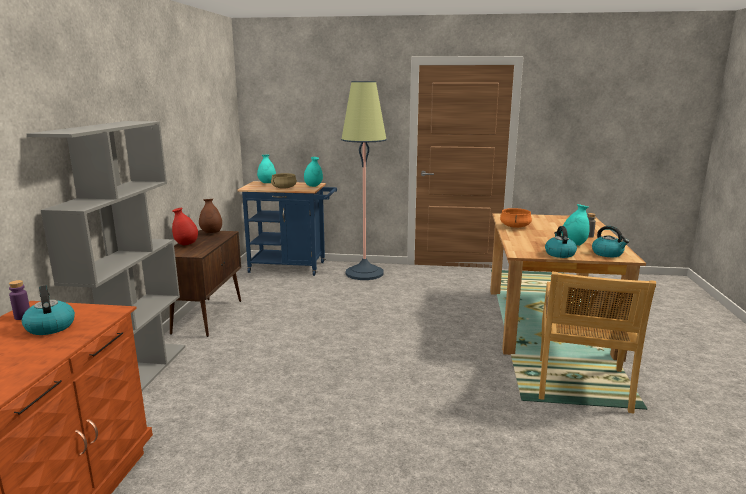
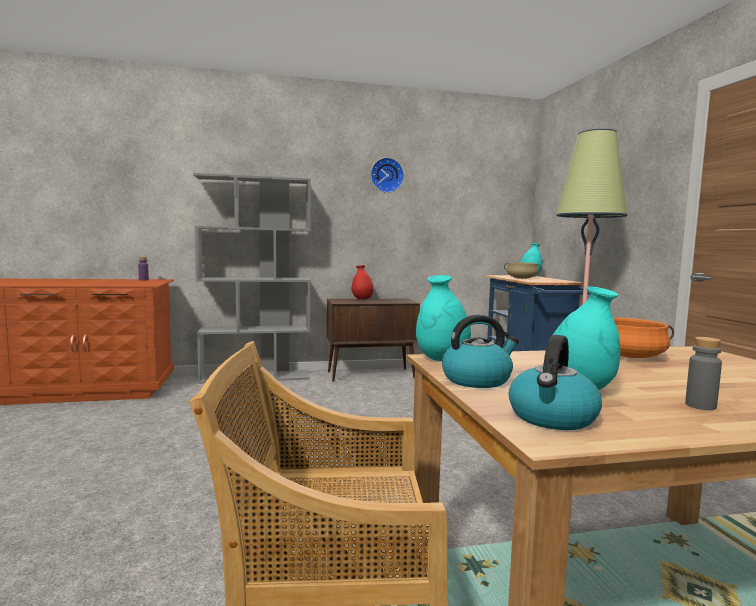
camera: 70 degrees right, 10 degrees down
kettle [22,285,75,335] -> none
brown vase [199,199,222,233] -> none
turquoise vase [304,157,323,187] -> turquoise vase moved to [416,275,471,361]
none -> wall clock [371,157,404,193]

